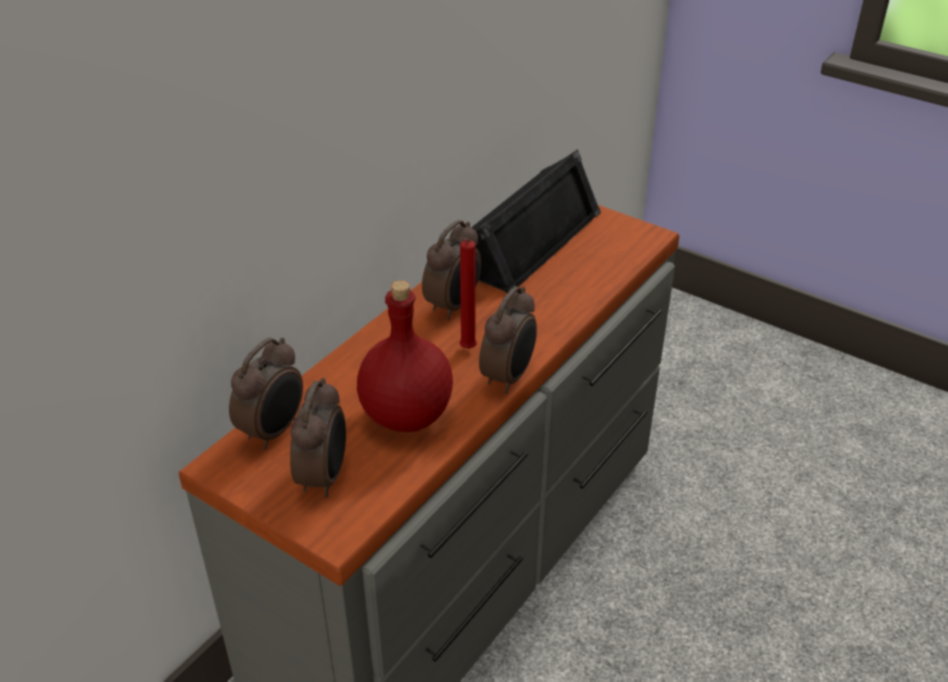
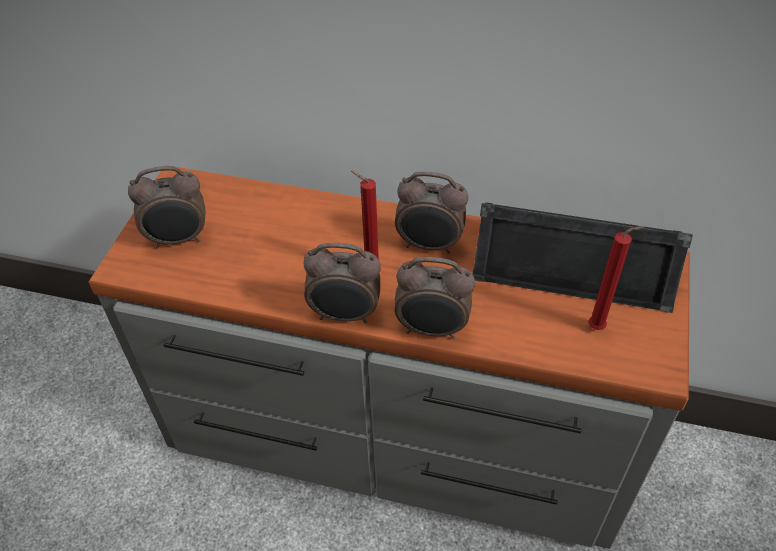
camera: 70 degrees right, 10 degrees up
alarm clock [229,337,303,450] -> alarm clock moved to [394,257,475,339]
red bottle [357,280,453,432] -> none
none -> red candle [588,226,645,330]

